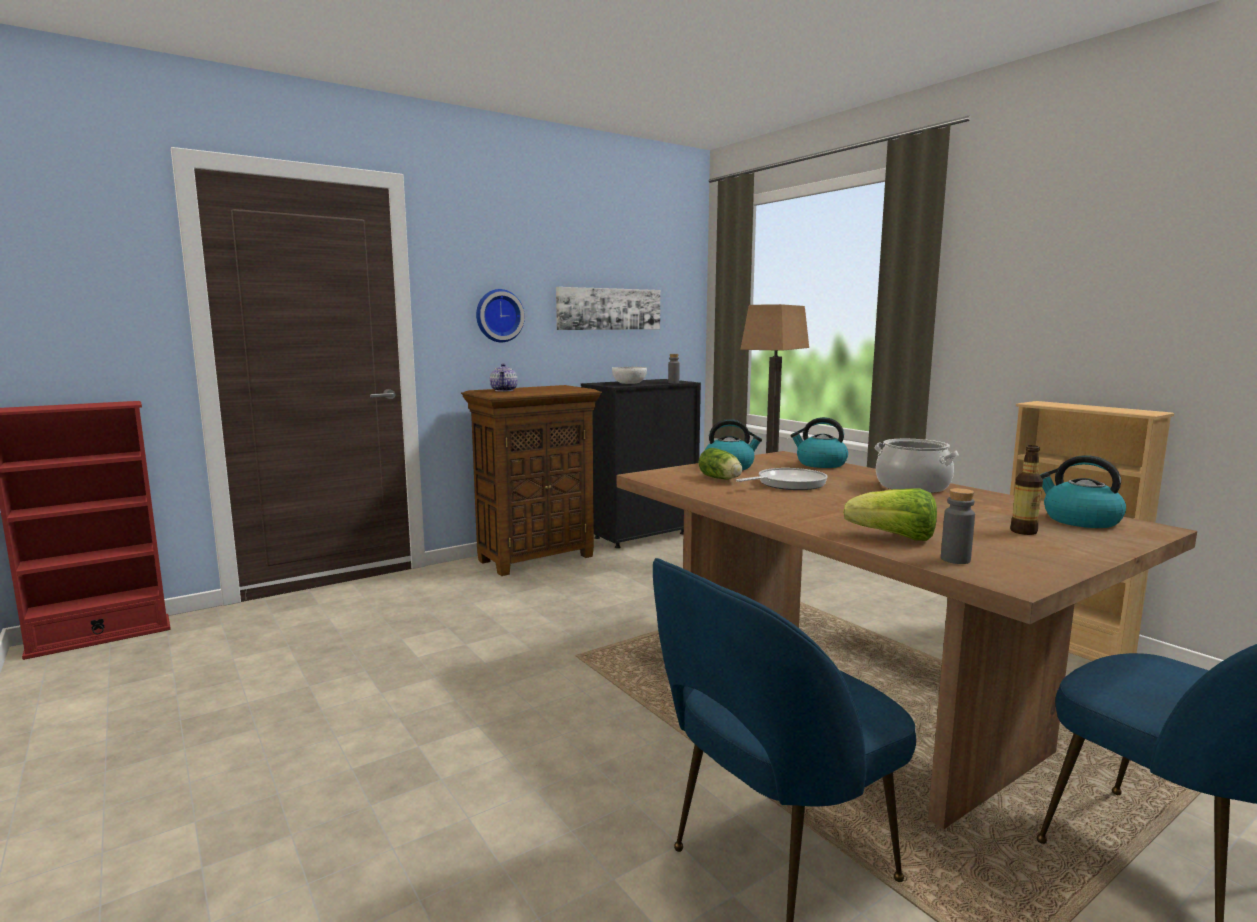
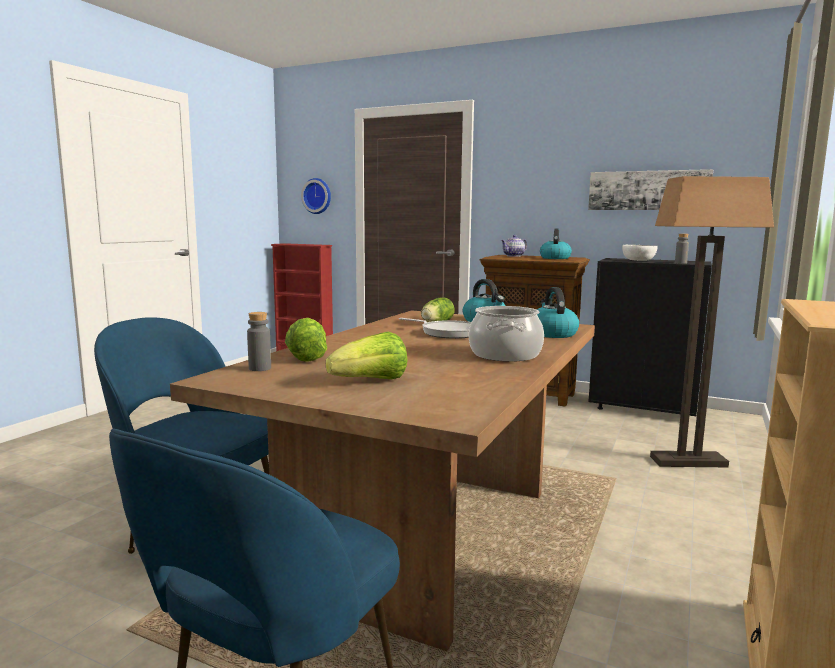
camera: 60 degrees right, 0 degrees up
wall clock [476,289,525,342] -> wall clock moved to [301,178,331,214]
bottle [1010,445,1043,535] -> lettuce [326,332,408,380]
kettle [1040,455,1126,528] -> kettle moved to [540,228,572,259]

